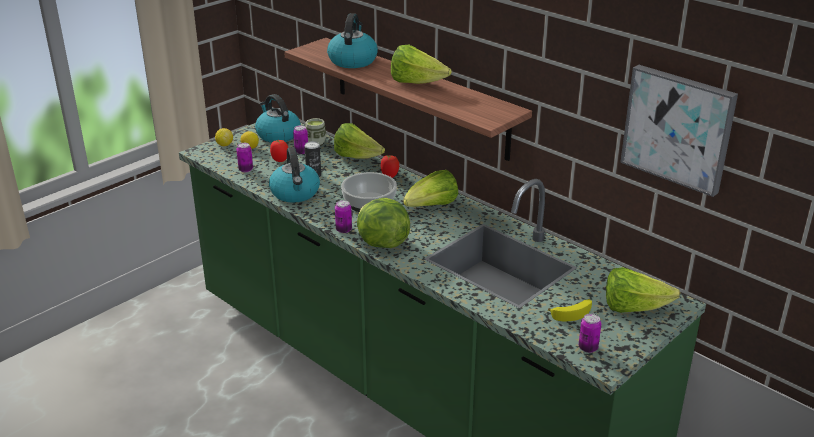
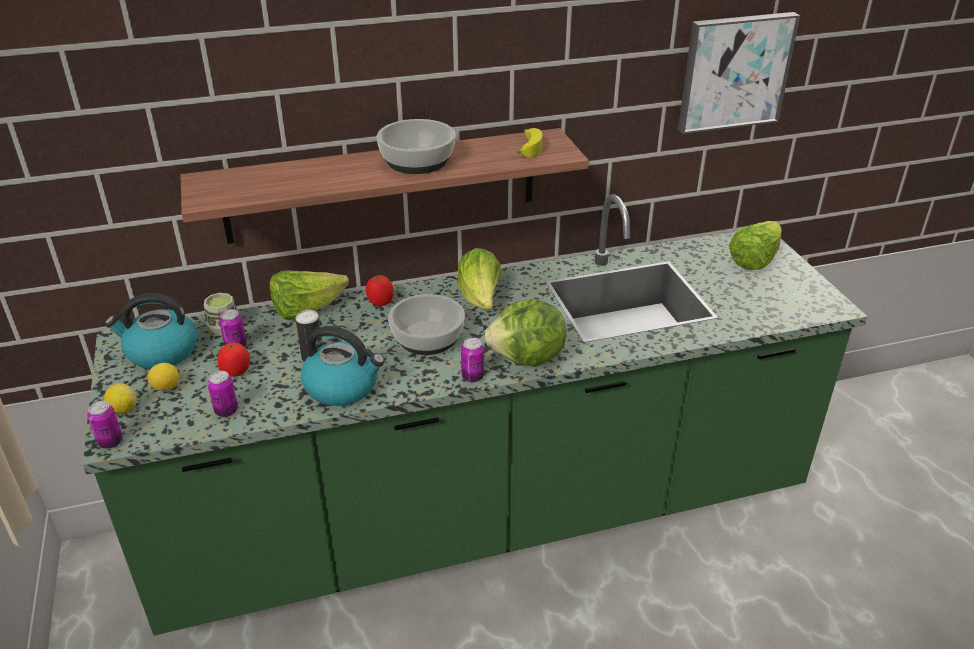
camera: 60 degrees left, 5 degrees up
kettle [327,13,378,68] -> none
lettuce [391,45,451,84] -> bowl [377,119,456,174]
banana [548,299,592,321] -> banana moved to [517,128,543,158]
can [579,313,601,353] -> can moved to [87,401,123,449]

